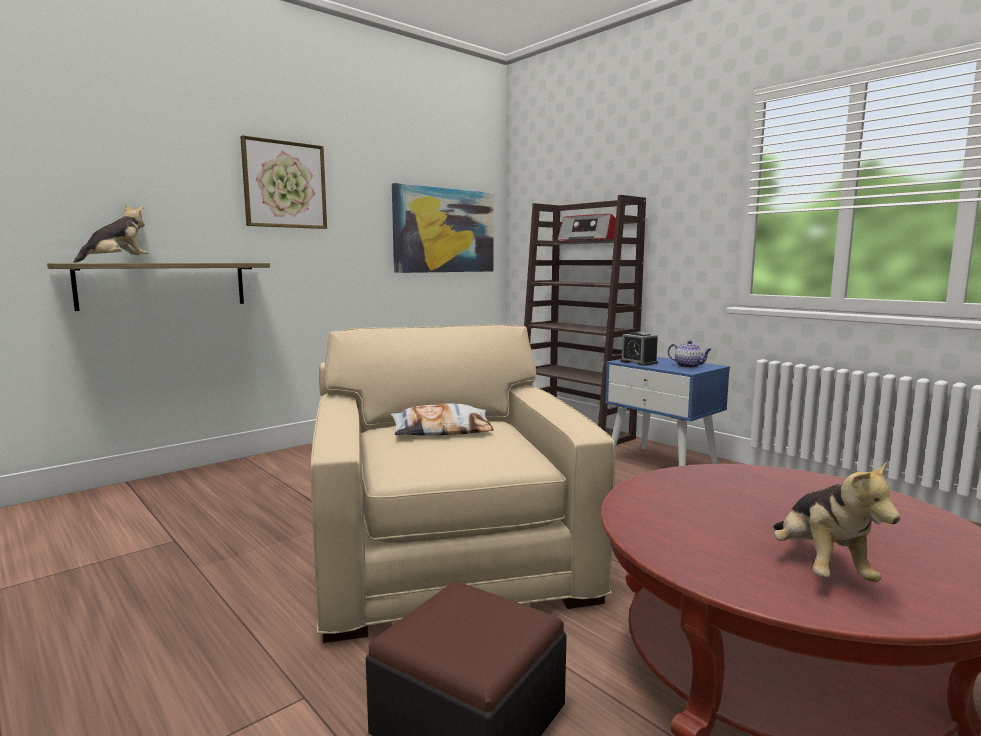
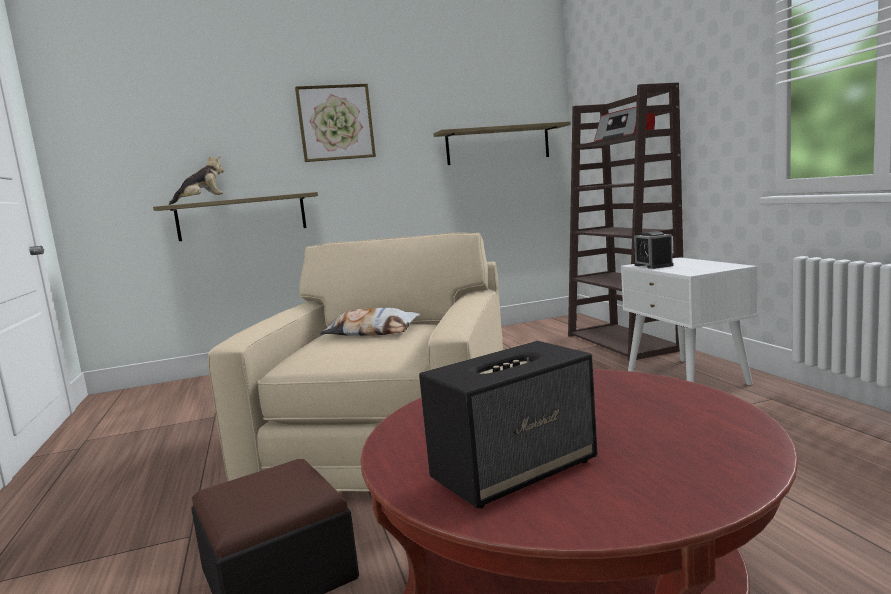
camera: 25 degrees right, 0 degrees up
picture [392,183,494,273] -> shelf [433,121,571,165]
blue nightstand [605,357,730,466] -> white nightstand [621,257,758,385]
teapot [668,340,712,368] -> none
plush toy [773,460,900,582] -> speaker [419,341,597,509]

